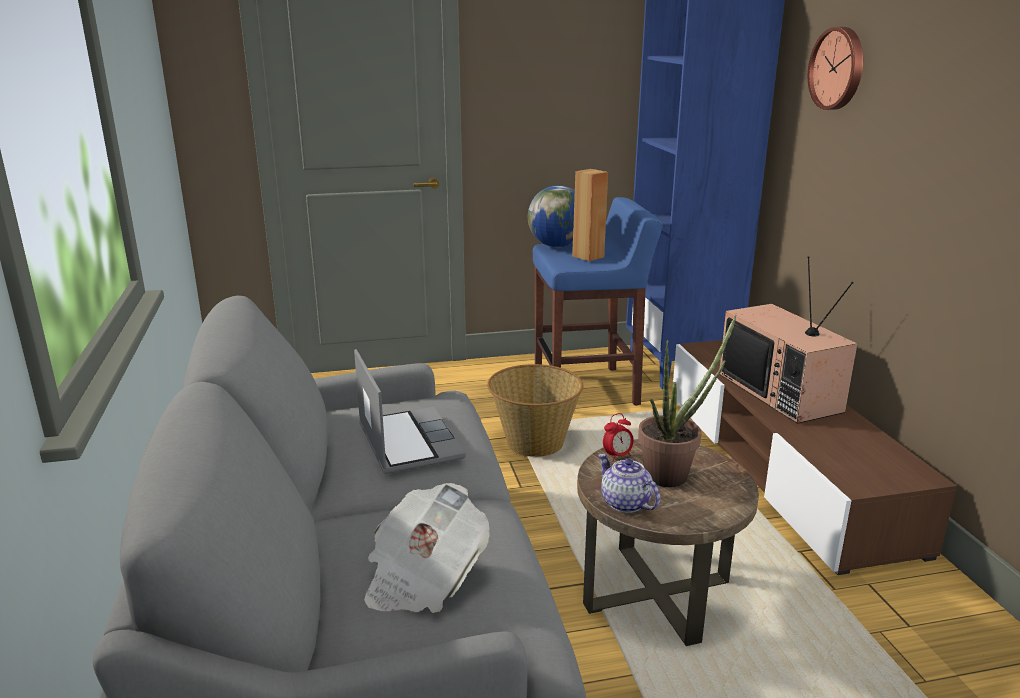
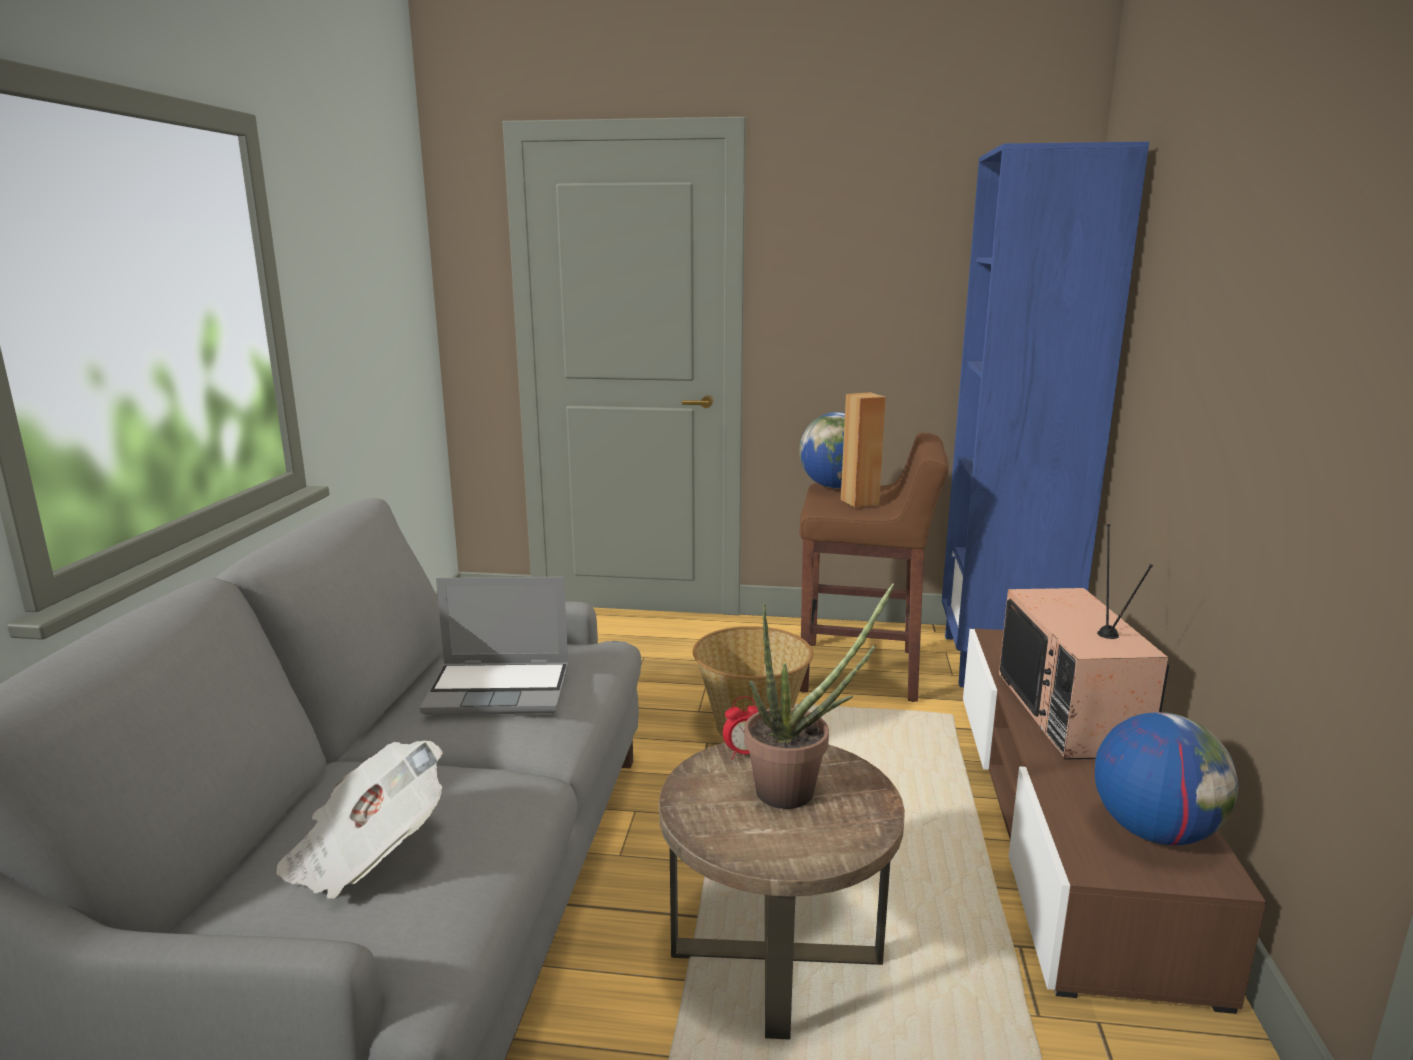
camera: 20 degrees right, 5 degrees down
laptop [354,349,466,474] -> laptop turned 90 degrees clockwise [420,577,569,715]
blue stool [533,197,663,405] -> brown stool [799,433,949,702]
teapot [598,454,660,513] -> none
wall clock [808,27,863,110] -> none
none -> globe [1095,712,1238,845]

